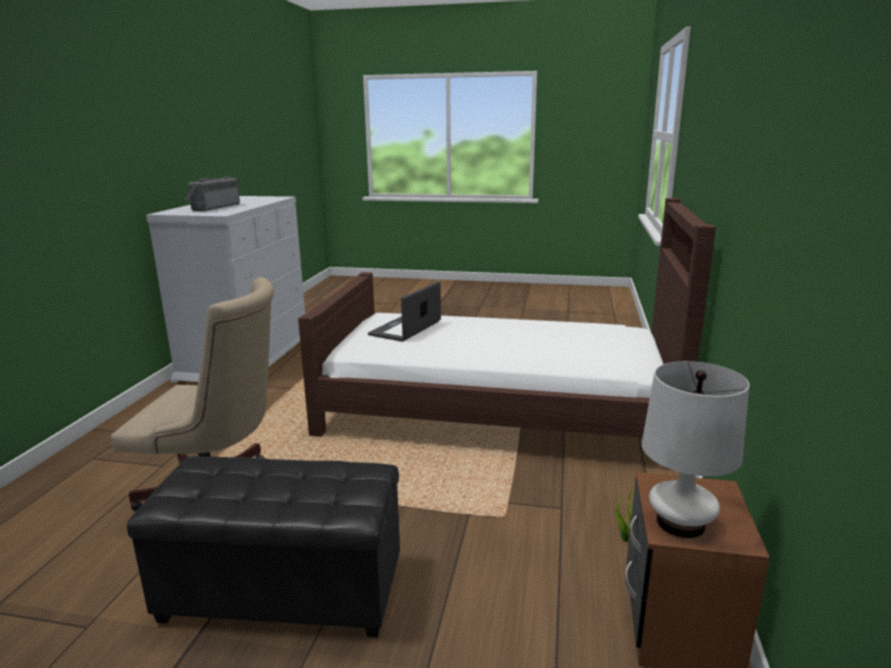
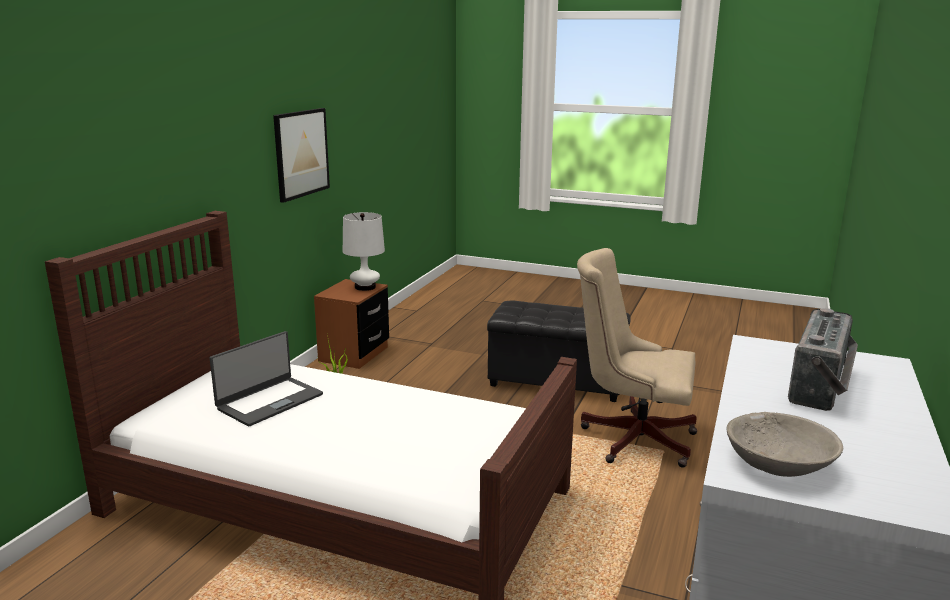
camera: 170 degrees left, 0 degrees up
laptop [368,281,441,342] -> laptop moved to [210,331,323,426]
none -> picture [273,108,330,203]
none -> grey bowl [726,412,843,477]

